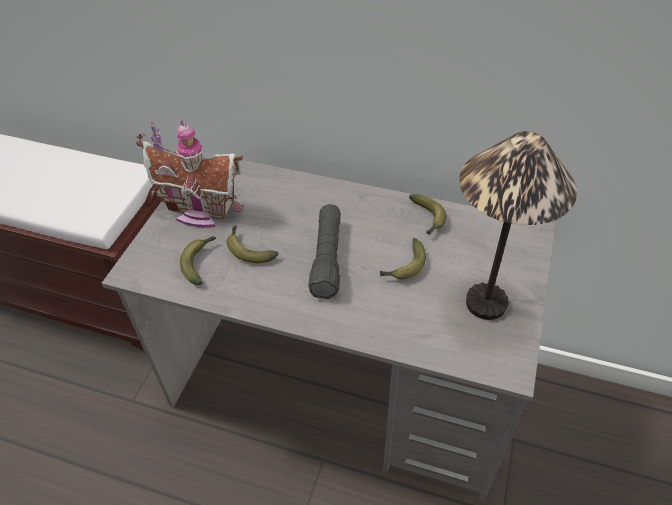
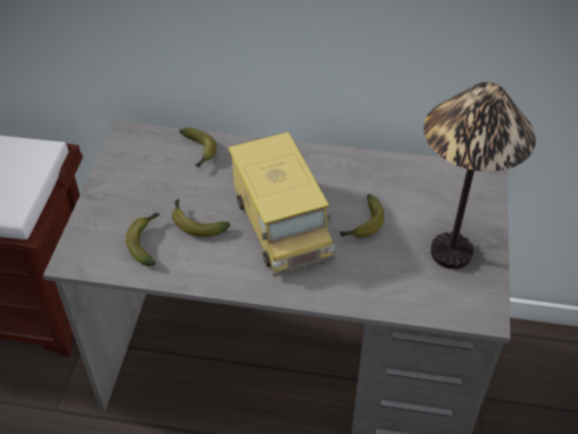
camera: 10 degrees left, 0 degrees up
toy house [136,120,243,228] -> none
black flashlight [308,204,341,299] -> toy truck [228,132,335,277]
banana [409,194,446,235] -> banana moved to [179,128,216,168]

